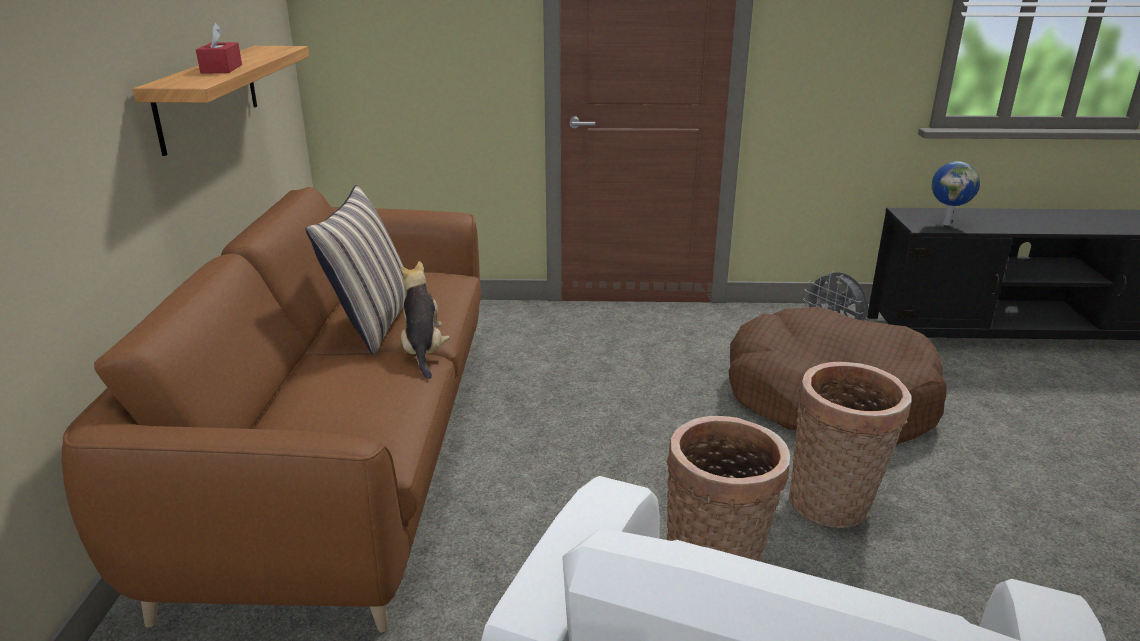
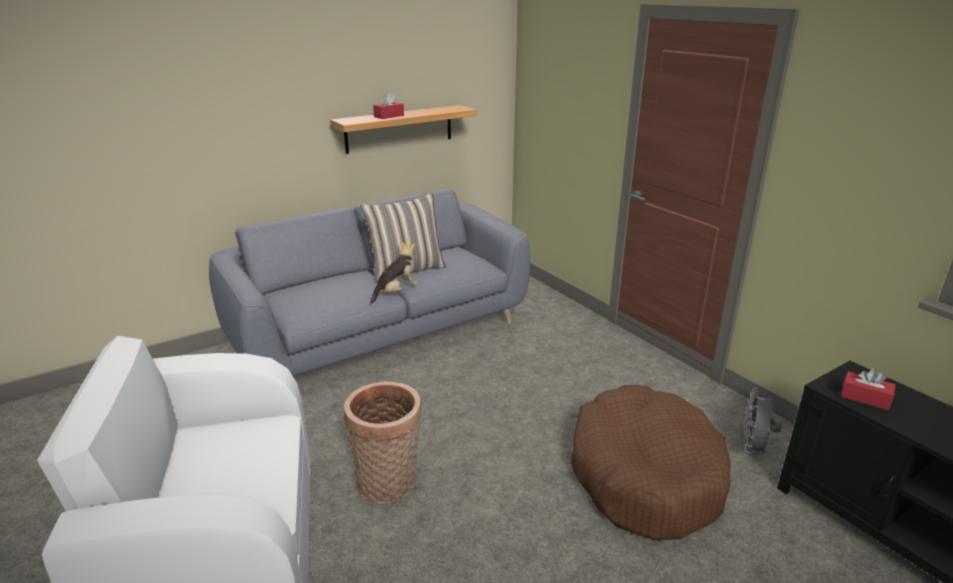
camera: 55 degrees right, 0 degrees up
brown sofa [62,187,481,632] -> grey sofa [209,189,530,376]
basket [789,362,912,528] -> none
globe [932,161,980,226] -> red tissue box [841,368,895,410]

